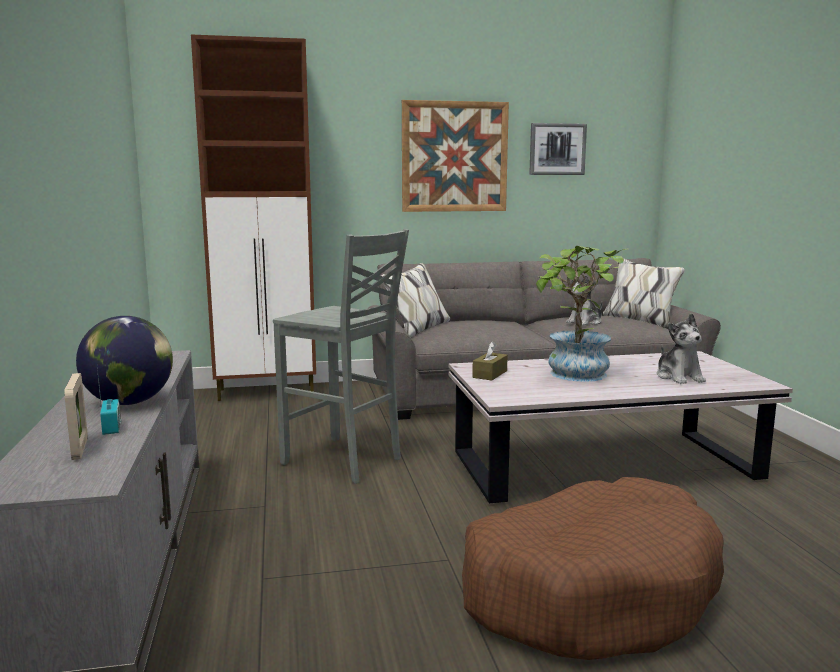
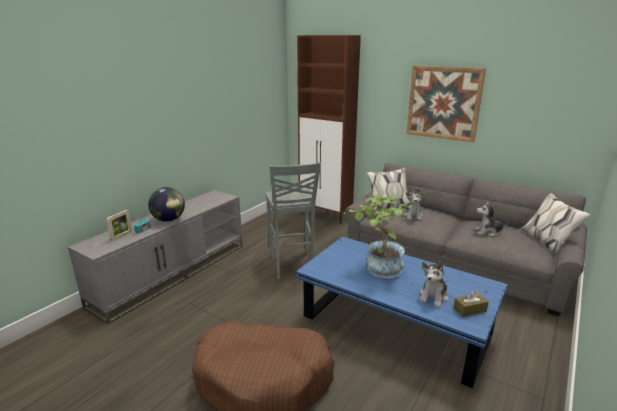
camera: 45 degrees right, 10 degrees up
white coffee table [448,351,793,503] -> blue coffee table [296,237,508,389]
brown tissue box [472,341,508,380] -> brown tissue box moved to [453,290,489,317]
picture [529,123,587,175] -> none
none -> plush toy [403,188,423,220]

